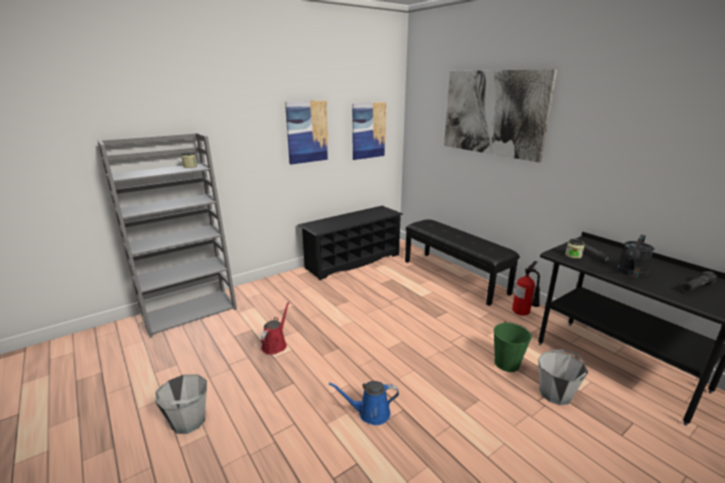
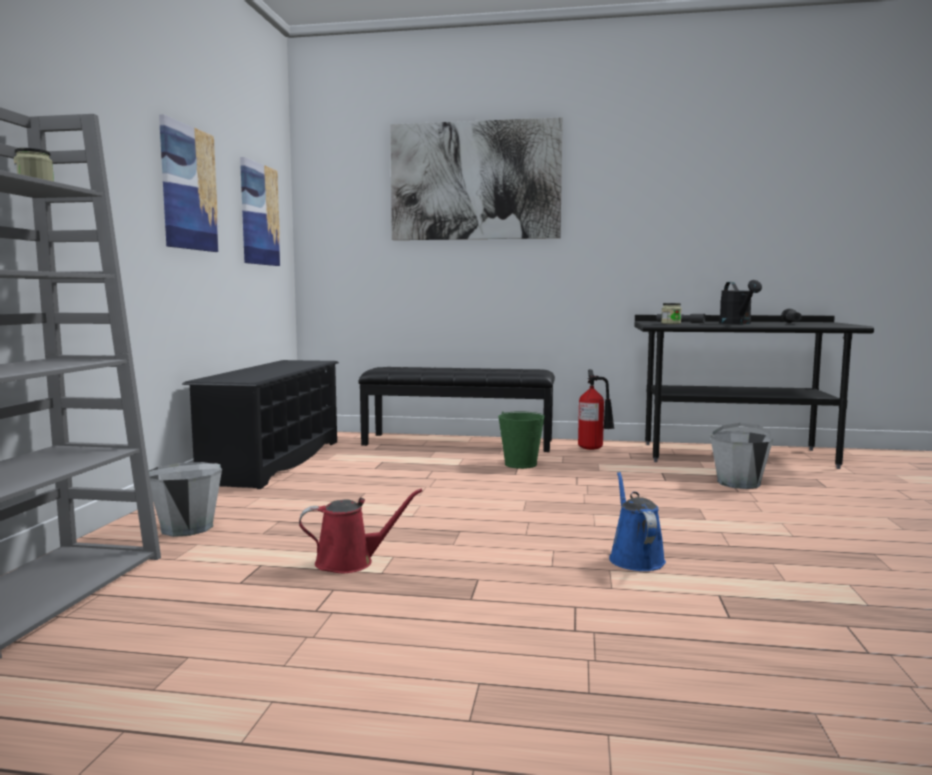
camera: 45 degrees left, 15 degrees down
grey bucket [155,374,207,434] -> grey bucket moved to [149,462,222,537]
red watering can [261,301,290,355] -> red watering can turned 105 degrees clockwise [299,489,422,573]
blue watering can [329,381,399,425] -> blue watering can turned 135 degrees clockwise [609,472,666,571]
green bucket [494,321,532,372] -> green bucket moved to [498,411,545,469]

